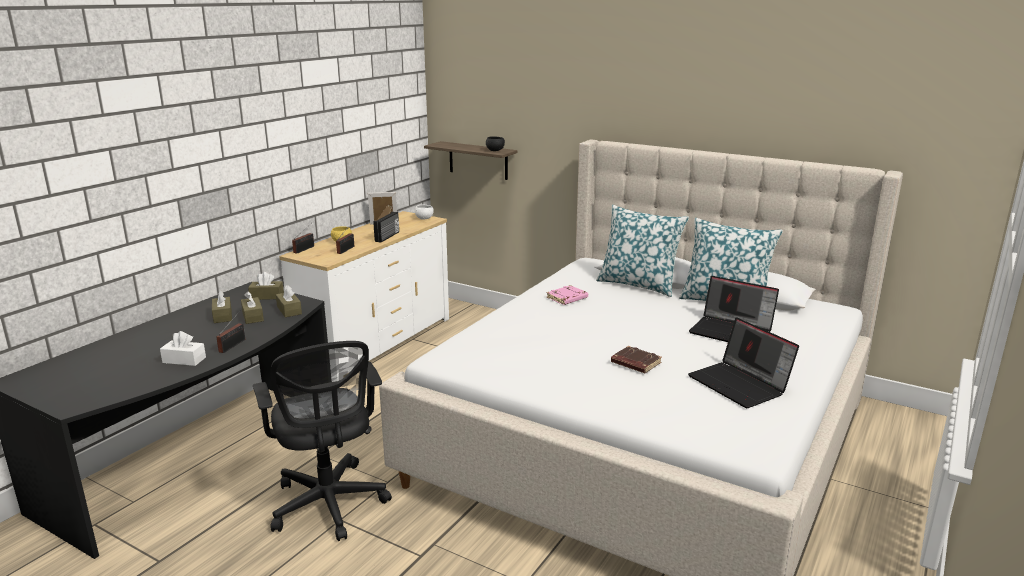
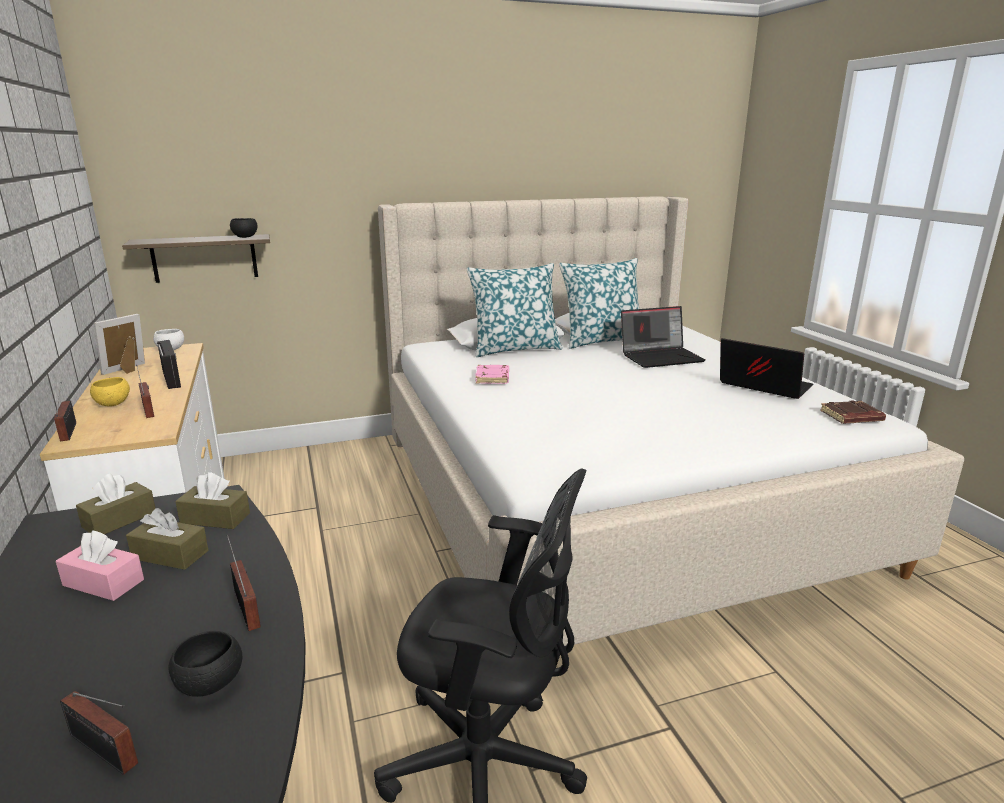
camera: 50 degrees left, 0 degrees up
white tissue box [160,331,206,366] -> black bowl [168,631,242,697]
brown tissue box [212,290,232,323] -> pink tissue box [56,531,144,601]
brown book [611,346,662,373] -> brown book moved to [820,400,886,424]
laptop [688,317,799,408] -> laptop turned 150 degrees counterclockwise [720,338,813,399]
none -> radio [60,691,138,775]

